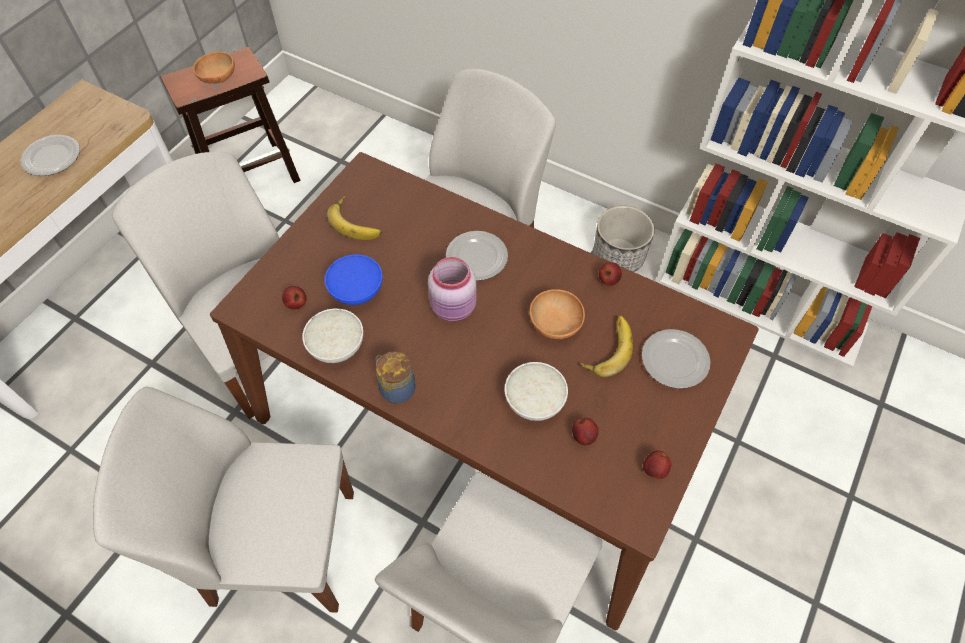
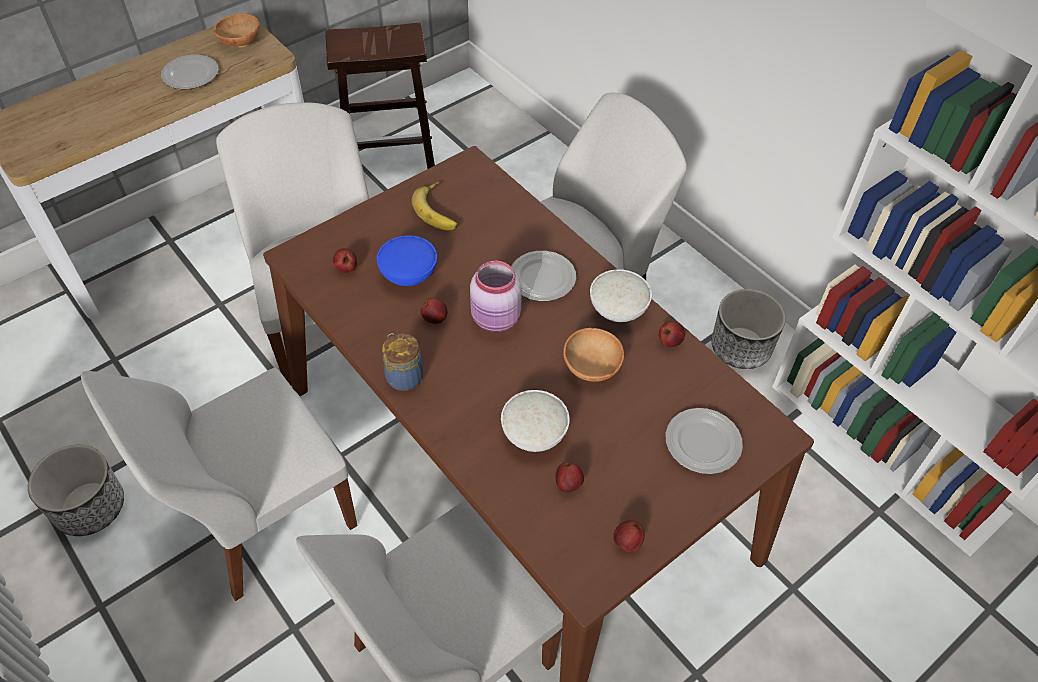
camera: 20 degrees right, 5 degrees down
white chair [93,386,354,613] -> white chair turned 60 degrees counterclockwise [81,368,358,601]
brown bowl [193,52,235,84] -> brown bowl moved to [214,13,260,48]
white bowl [302,308,363,363] -> white bowl moved to [590,269,652,322]
banana [580,316,633,377] -> none
none -> planter [28,444,124,536]
none -> apple [421,298,448,324]

